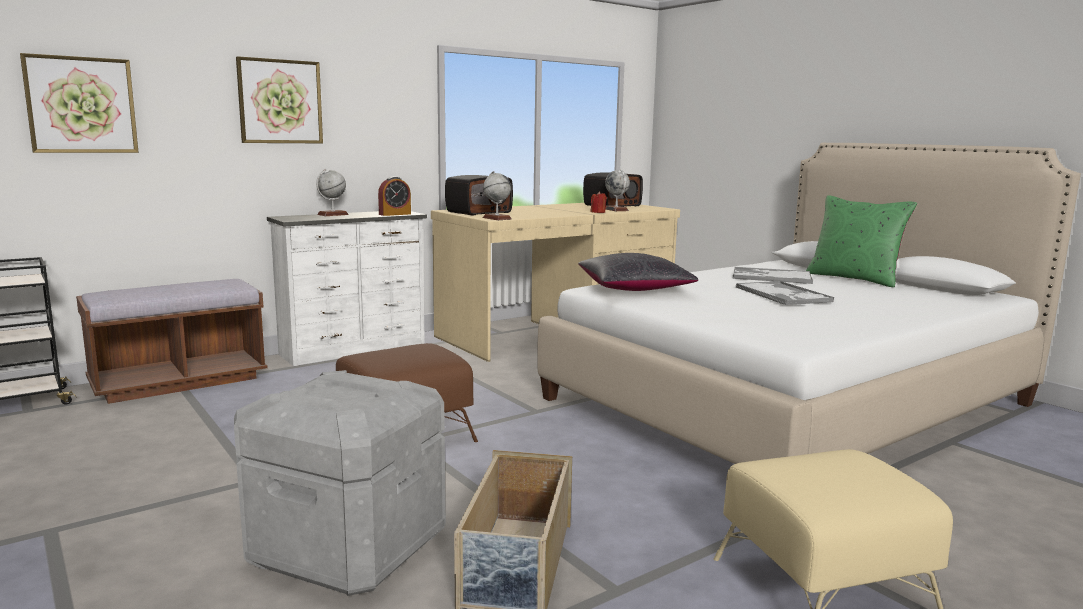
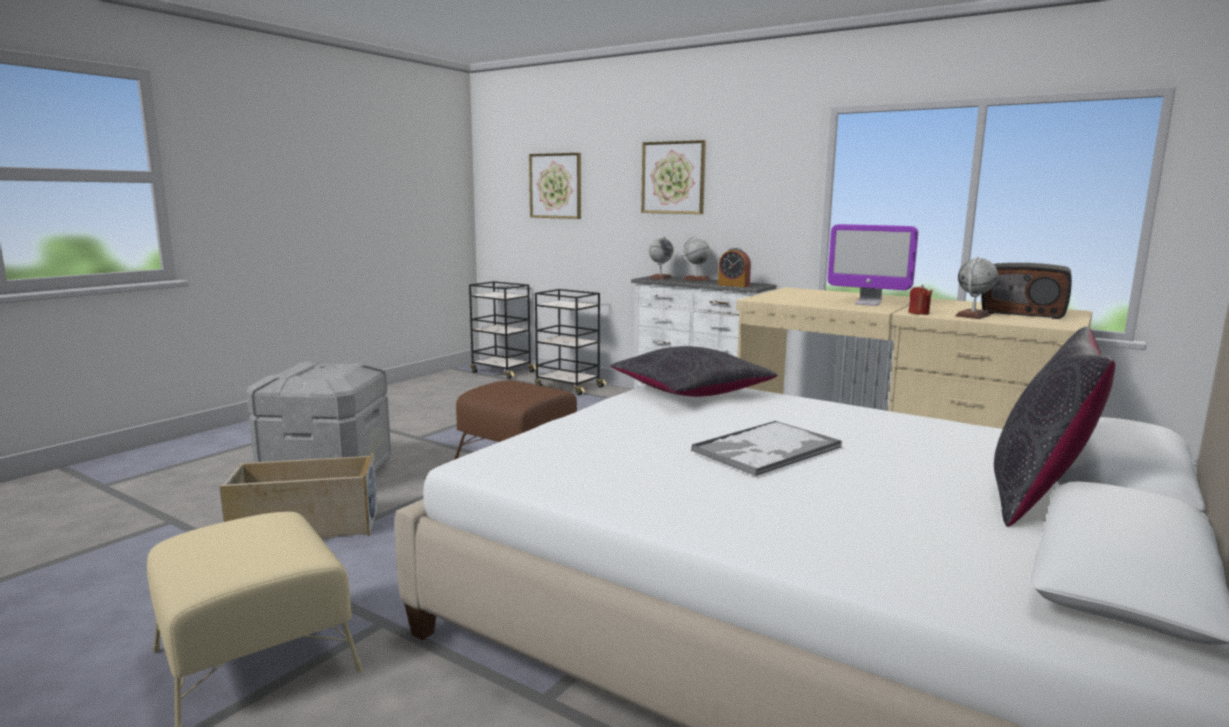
camera: 70 degrees right, 0 degrees up
brown bench [76,279,267,404] -> black cart [535,289,606,395]
radio [445,175,513,215] -> none
globe [483,171,512,220] -> globe moved to [649,236,674,280]
tray [733,267,813,284] -> none
green pillow [806,195,917,287] -> black pillow [994,327,1115,527]
none -> monitor [827,224,918,306]

